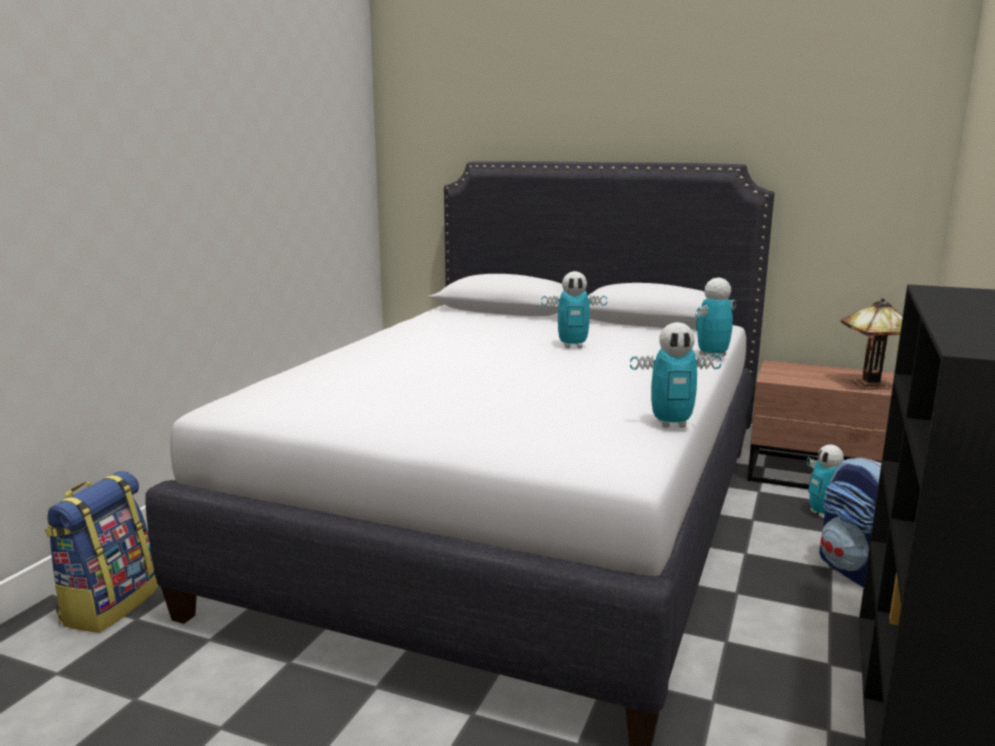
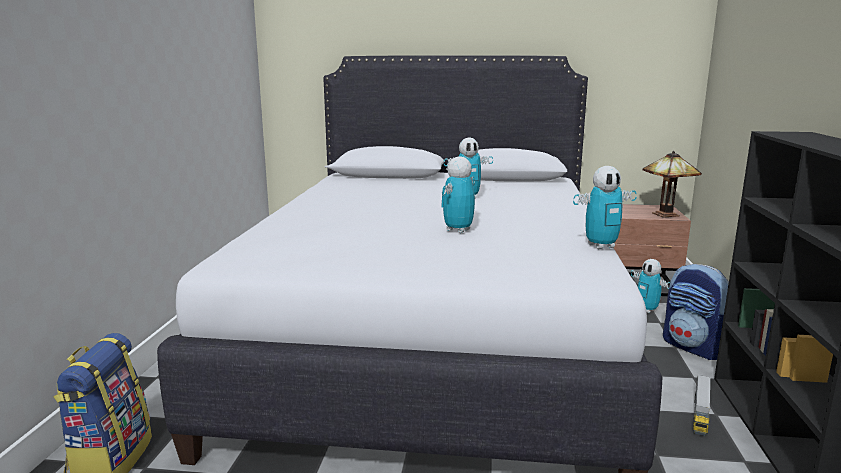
camera: 15 degrees left, 0 degrees up
toy robot [696,277,736,359] -> toy robot moved to [441,156,475,233]
none -> toy truck [693,375,711,436]

